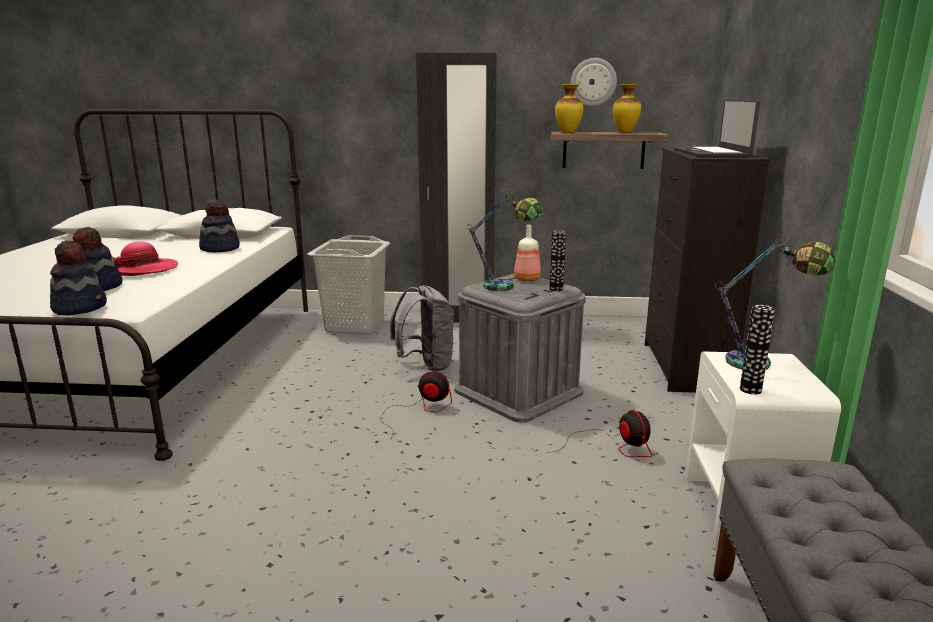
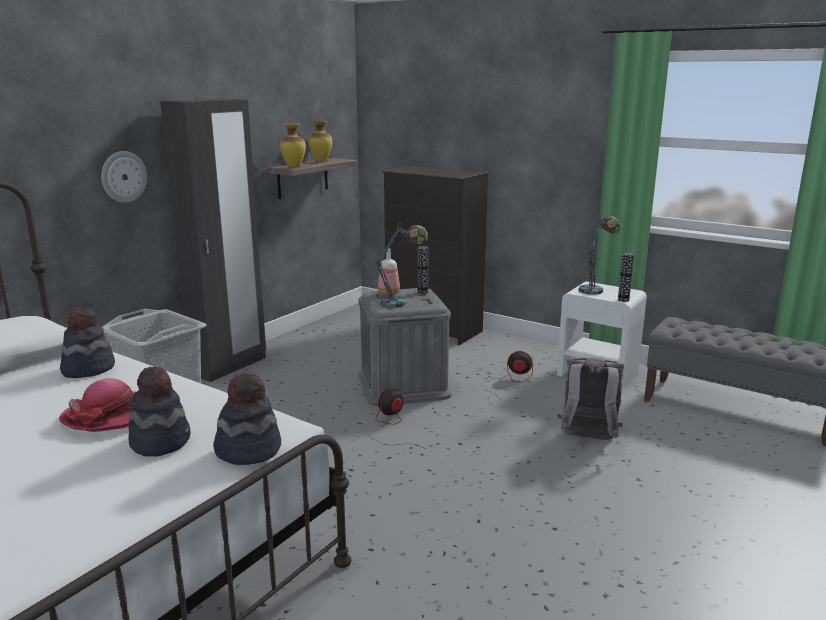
camera: 60 degrees left, 0 degrees up
grey backpack [390,285,454,372] -> grey backpack moved to [557,358,624,440]
wall clock [571,58,617,106] -> wall clock moved to [101,151,147,203]
laptop [674,99,760,157] -> none

